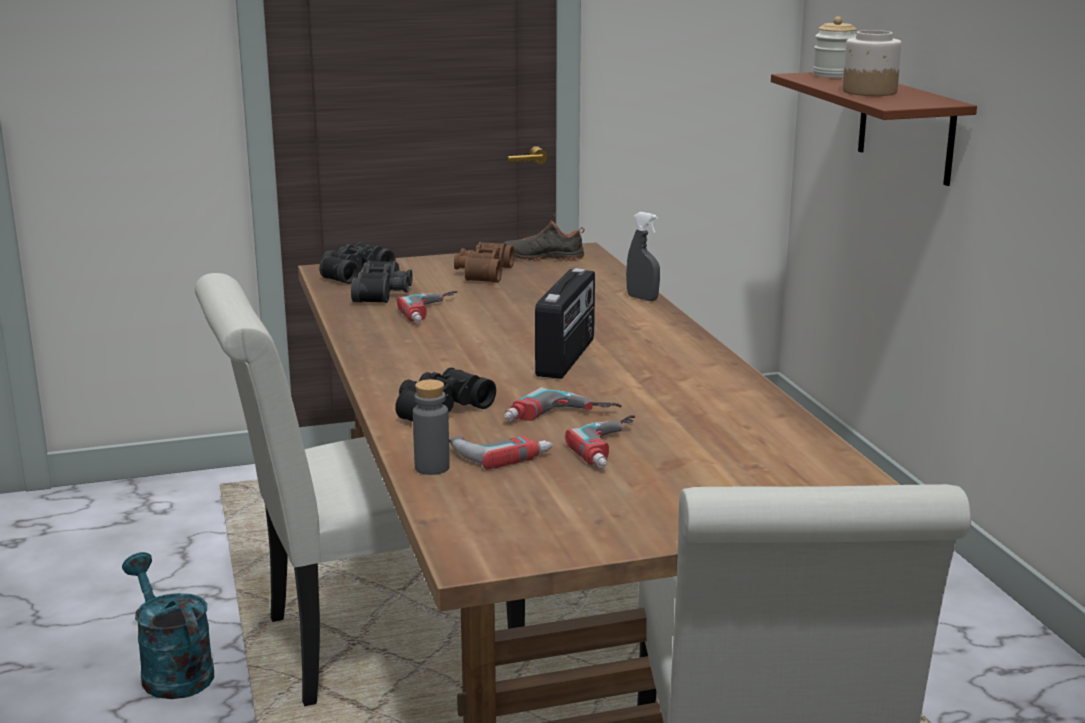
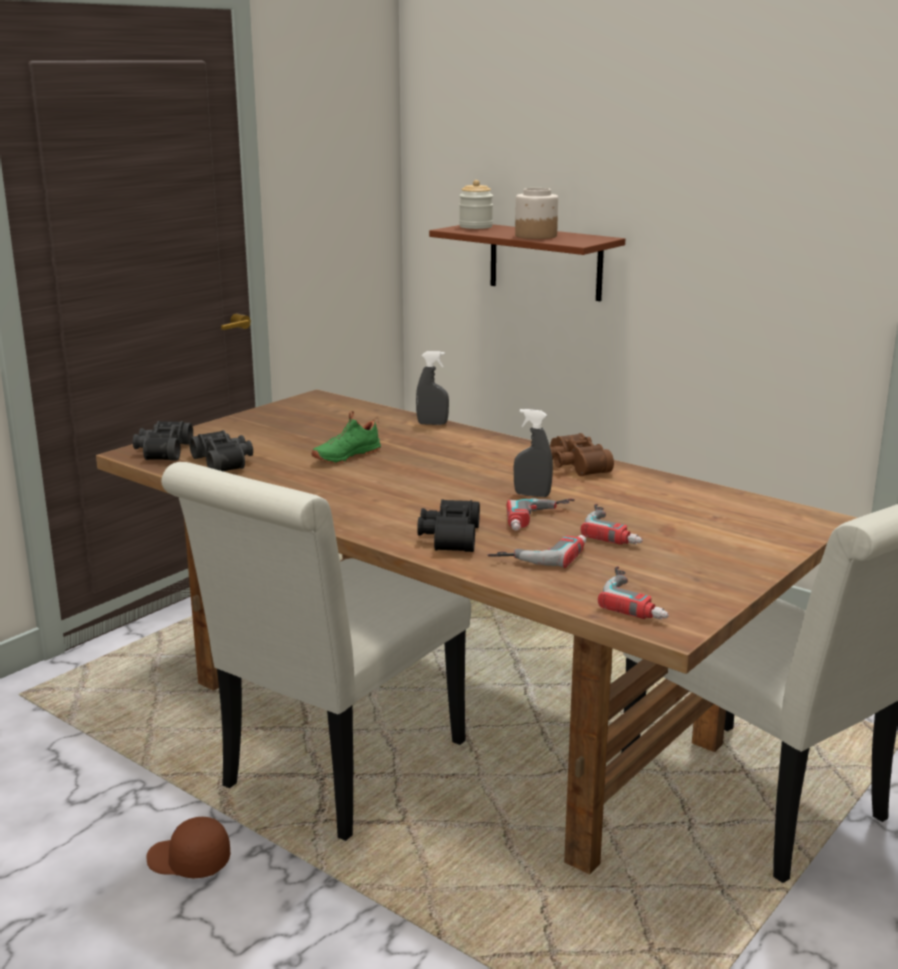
camera: 35 degrees left, 0 degrees up
turquoise watering can [122,552,214,699] -> brown cap [146,817,230,878]
power drill [397,291,457,323] -> power drill moved to [598,566,669,619]
grey bottle [413,379,450,475] -> none
brown binoculars [454,242,514,283] -> brown binoculars moved to [550,433,614,476]
black shoe [504,214,585,261] -> none
radio [535,268,595,379] -> none
none -> green shoe [312,411,381,463]
none -> grey spray bottle [514,409,553,497]

